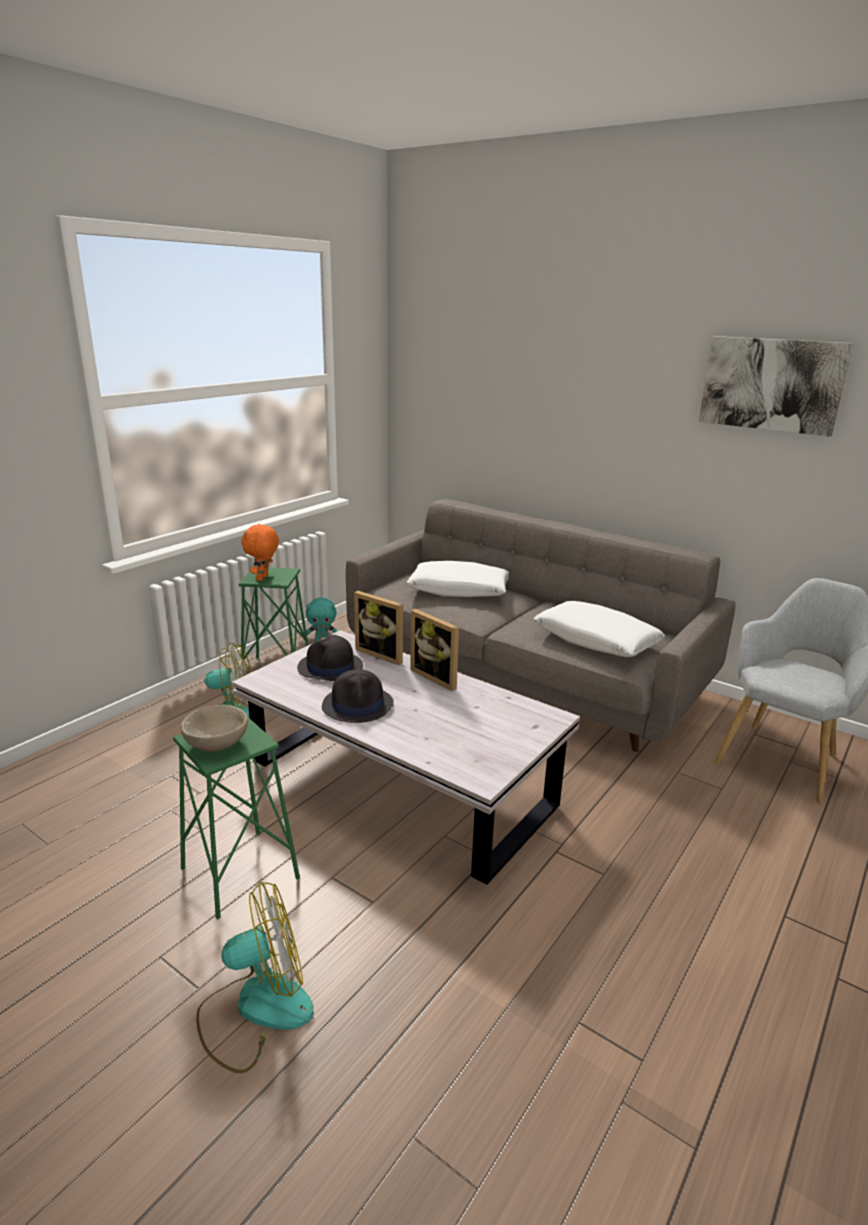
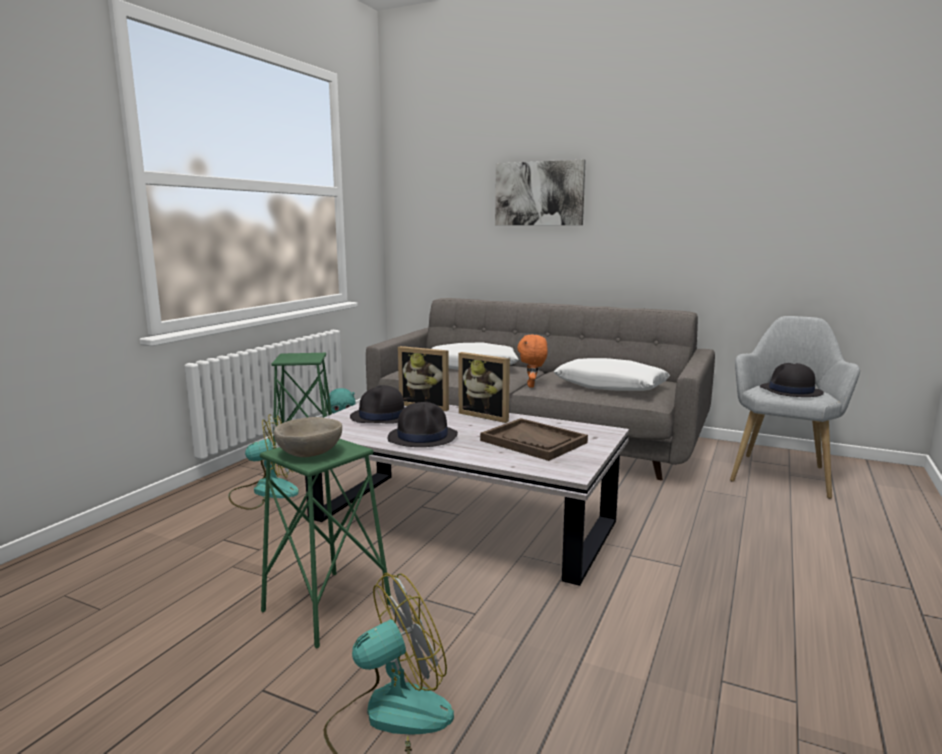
camera: 10 degrees left, 10 degrees down
orange plush toy [241,524,279,581] -> orange plush toy moved to [518,335,548,388]
picture [699,336,854,437] -> picture moved to [495,159,586,225]
none -> brown tray [480,418,588,461]
none -> black hat [760,363,824,397]

